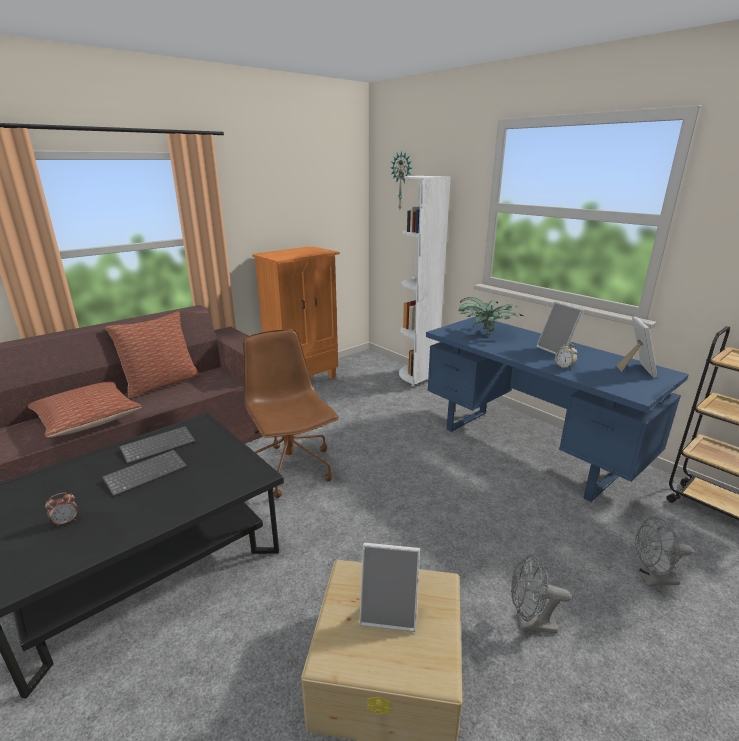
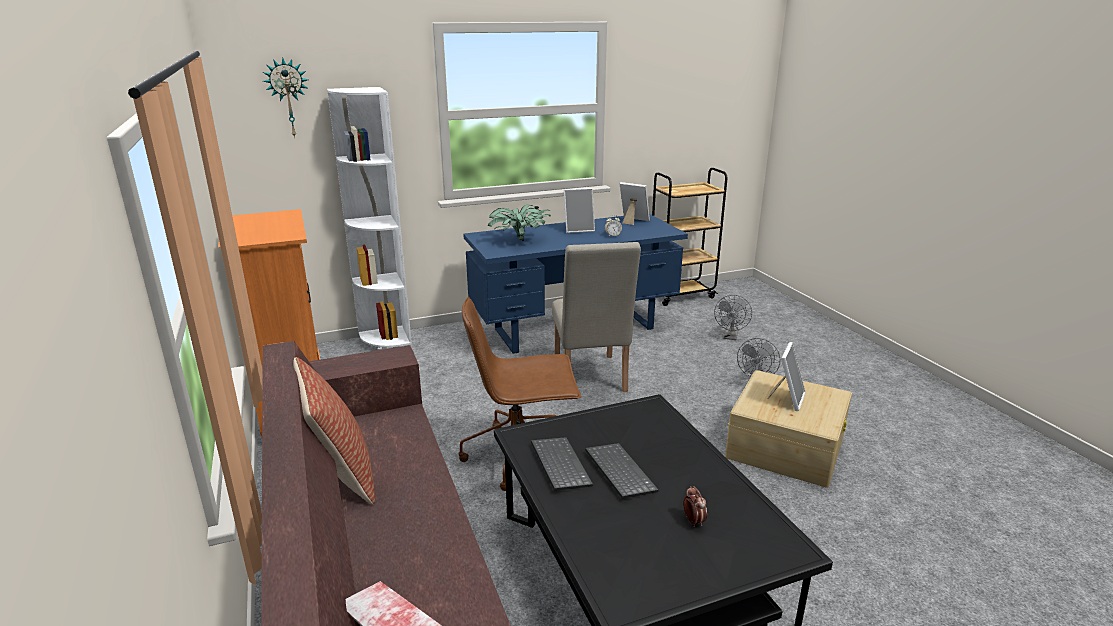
camera: 70 degrees left, 0 degrees up
pillow [28,381,142,438] -> none
none -> beige chair [552,242,641,392]

